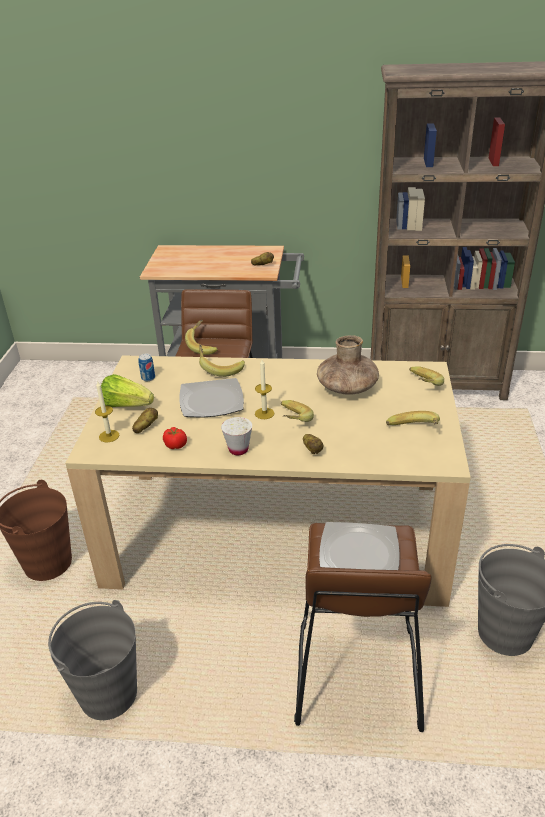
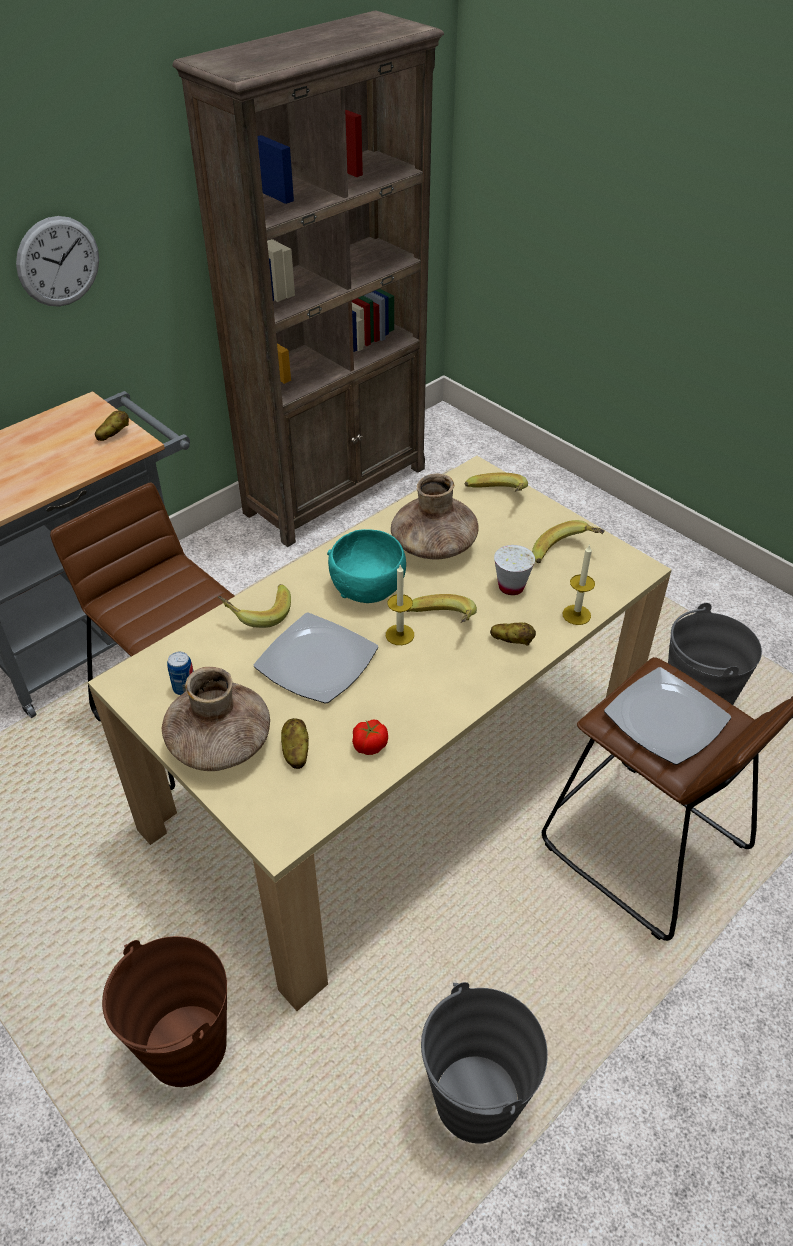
camera: 50 degrees left, 10 degrees up
candle [95,382,120,443] -> candle moved to [562,544,595,625]
lettuce [101,374,154,407] -> brown vase [161,667,270,771]
banana [185,320,218,355] -> none
white cup [221,417,252,455] -> white cup moved to [494,545,535,595]
none -> wall clock [16,216,99,306]
none -> turquoise bowl [327,529,406,603]

